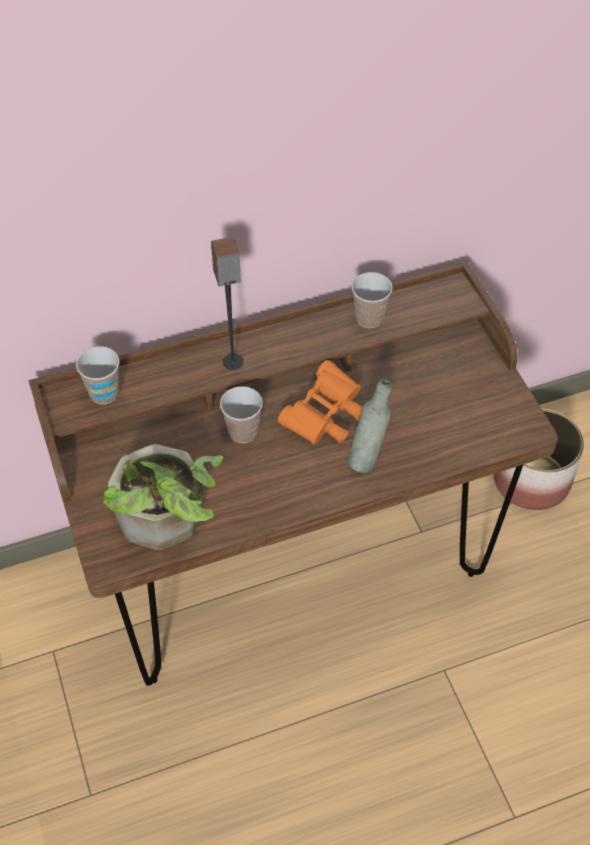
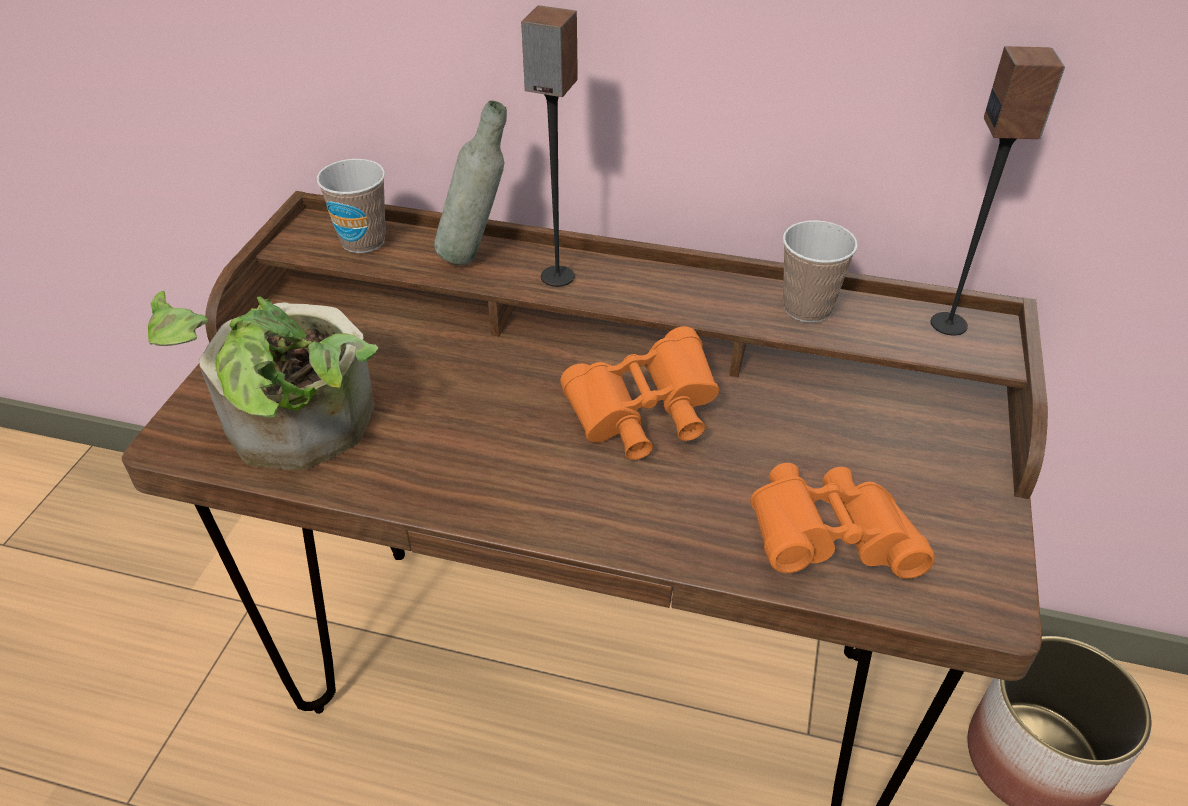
camera: 35 degrees right, 10 degrees down
cup [220,386,263,443] -> none
grey bottle [348,379,392,473] -> grey bottle moved to [434,101,507,265]
none -> orange binoculars [750,463,935,579]
none -> speaker [931,46,1065,336]

